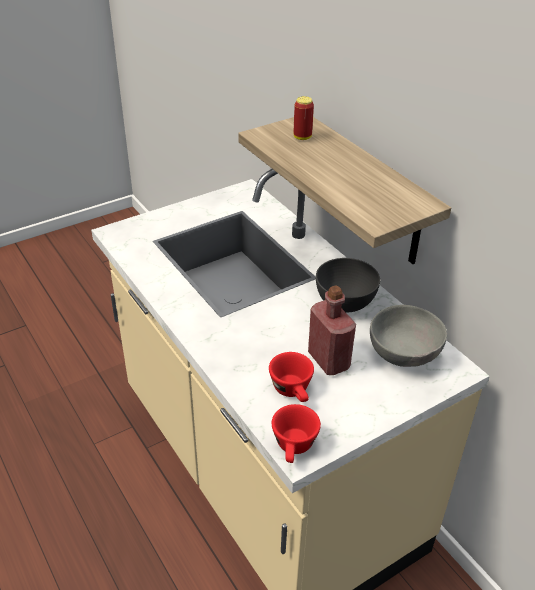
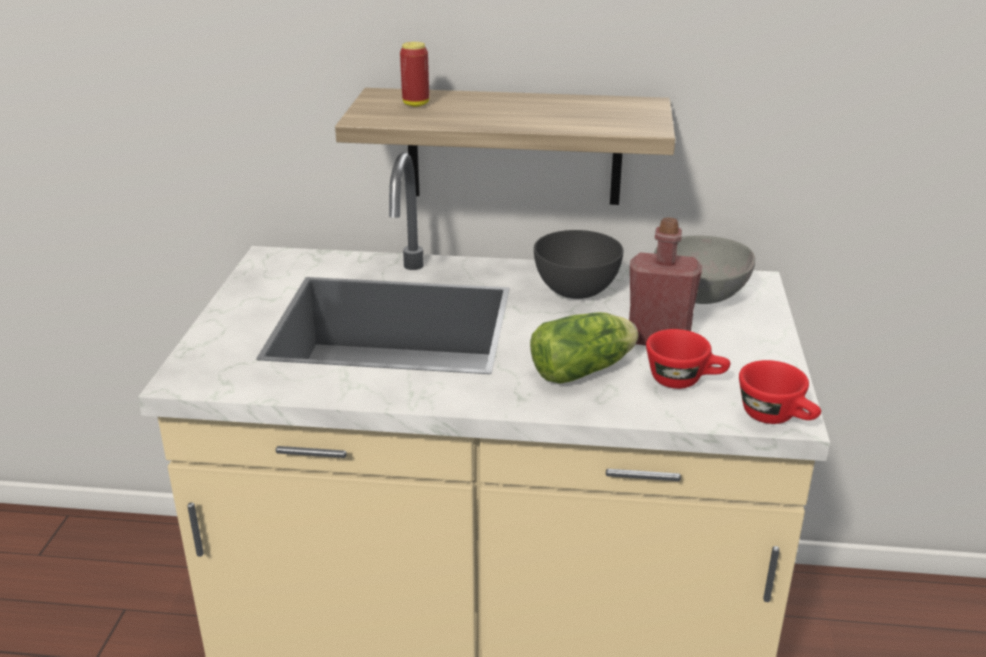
camera: 50 degrees left, 10 degrees down
none -> lettuce [530,312,638,384]

